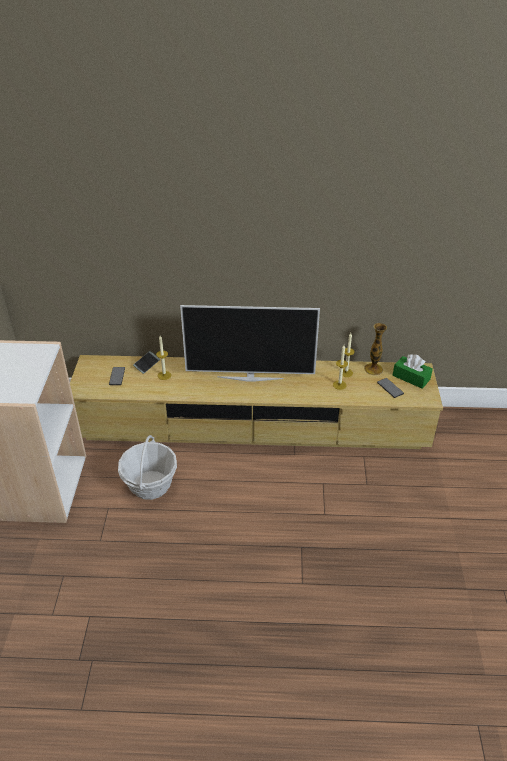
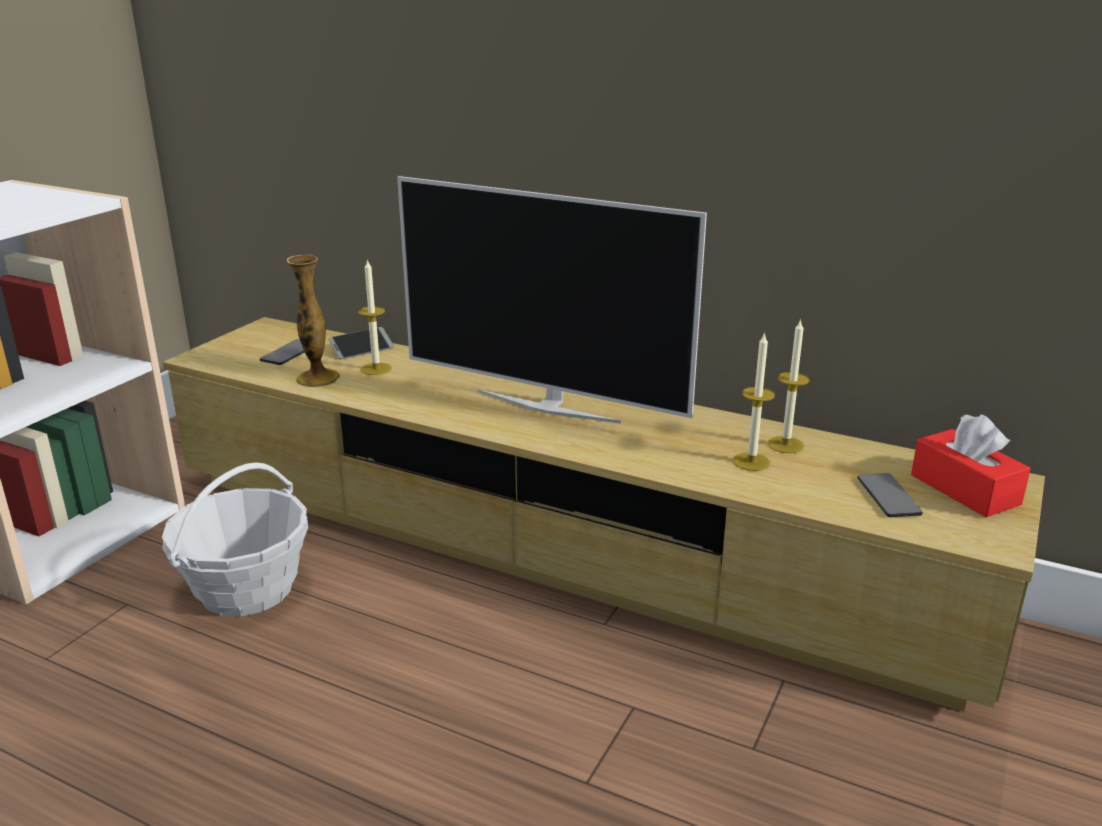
camera: 25 degrees right, 15 degrees down
vase [364,323,387,375] -> vase moved to [287,255,340,387]
green tissue box [393,354,433,389] -> red tissue box [911,414,1031,517]

